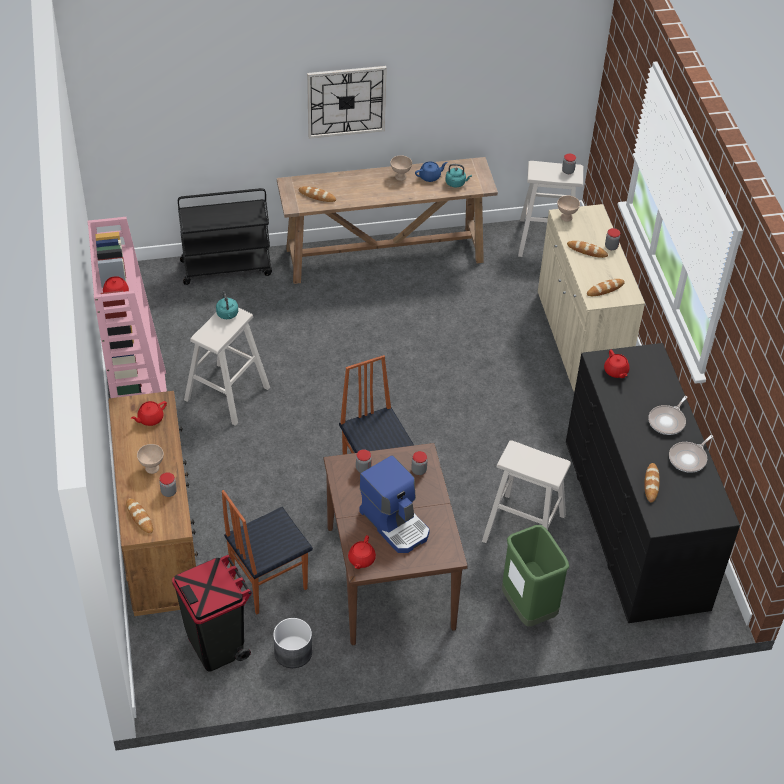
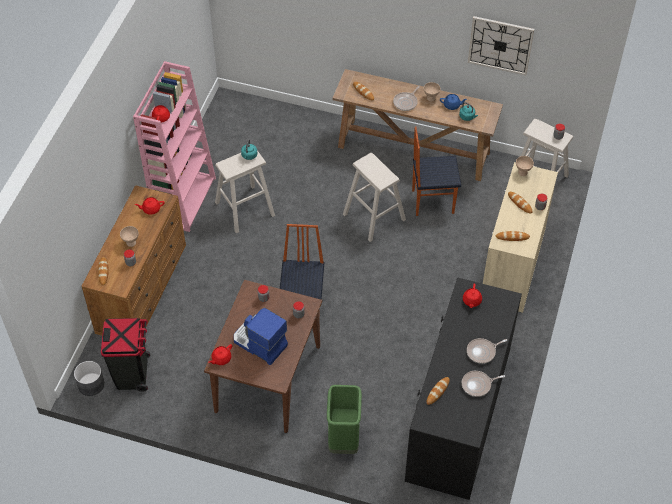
camera: 30 degrees right, 5 degrees up
black cart [178,188,272,285] -> none
chair [222,490,313,615] -> chair moved to [412,127,461,216]
grey planter [273,618,312,668] -> grey planter moved to [74,361,105,396]
wall clock [307,66,387,139] -> wall clock moved to [468,16,534,75]
coffee machine [359,455,430,553] -> coffee machine turned 135 degrees clockwise [234,308,288,365]
beige stool [482,440,571,543] -> beige stool moved to [343,153,406,242]
none -> frying pan [393,86,420,111]

